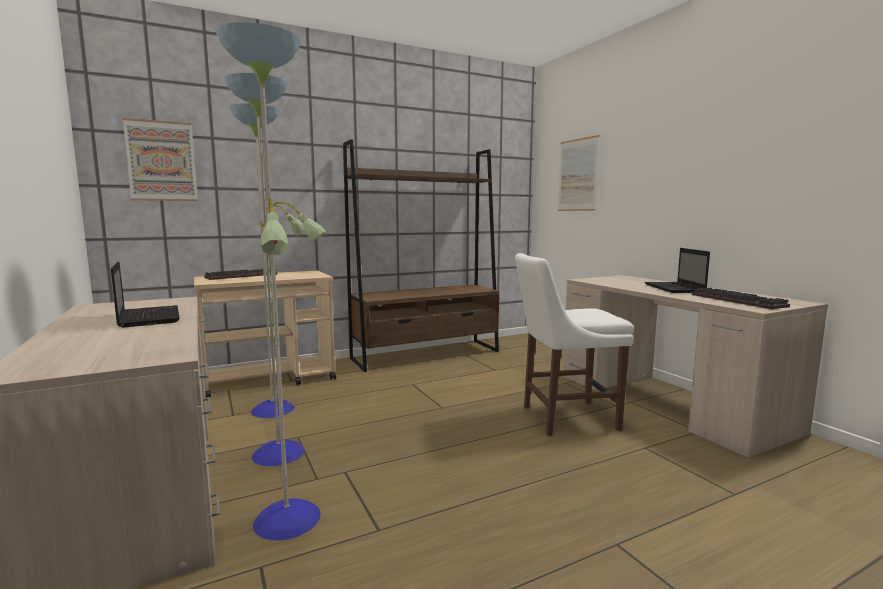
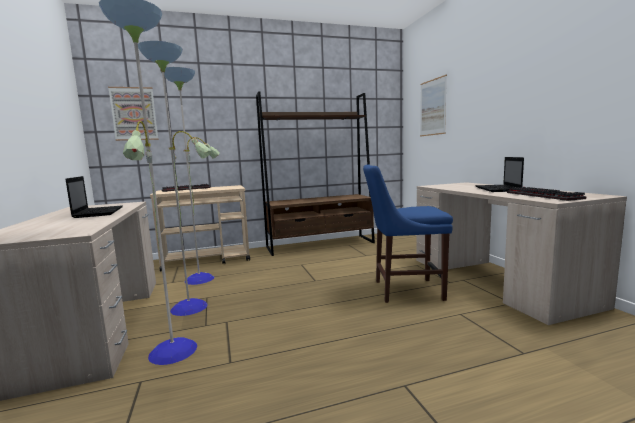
camera: 10 degrees right, 0 degrees up
white chair [515,253,634,436] -> blue chair [363,165,453,303]

